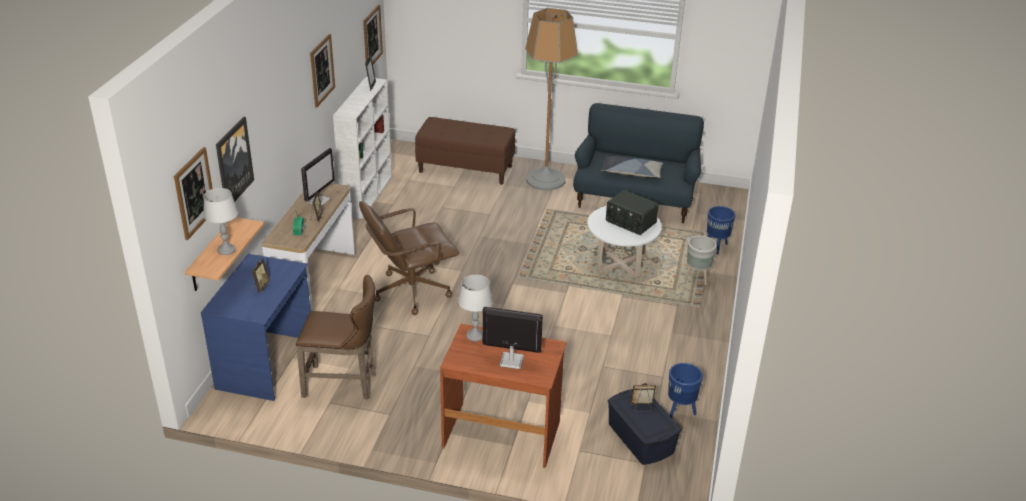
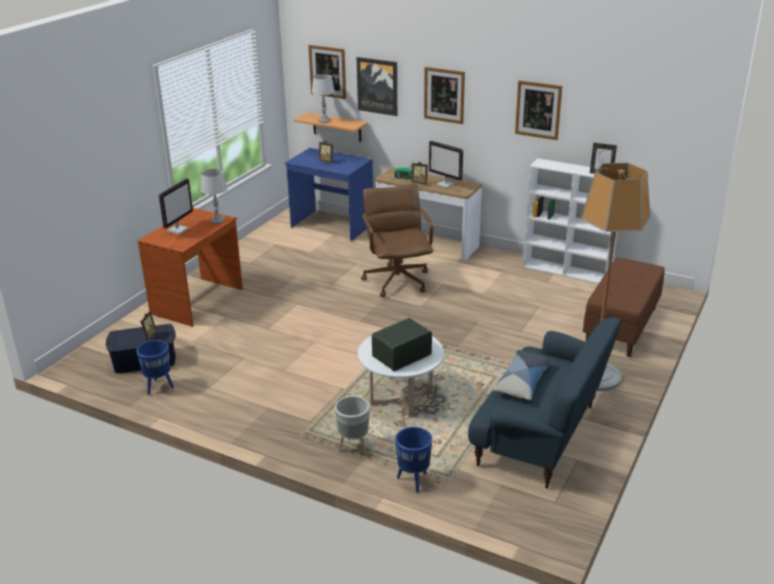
camera: 105 degrees right, 5 degrees down
brown stool [296,275,376,400] -> none
picture [363,5,383,64] -> picture moved to [424,67,465,124]

